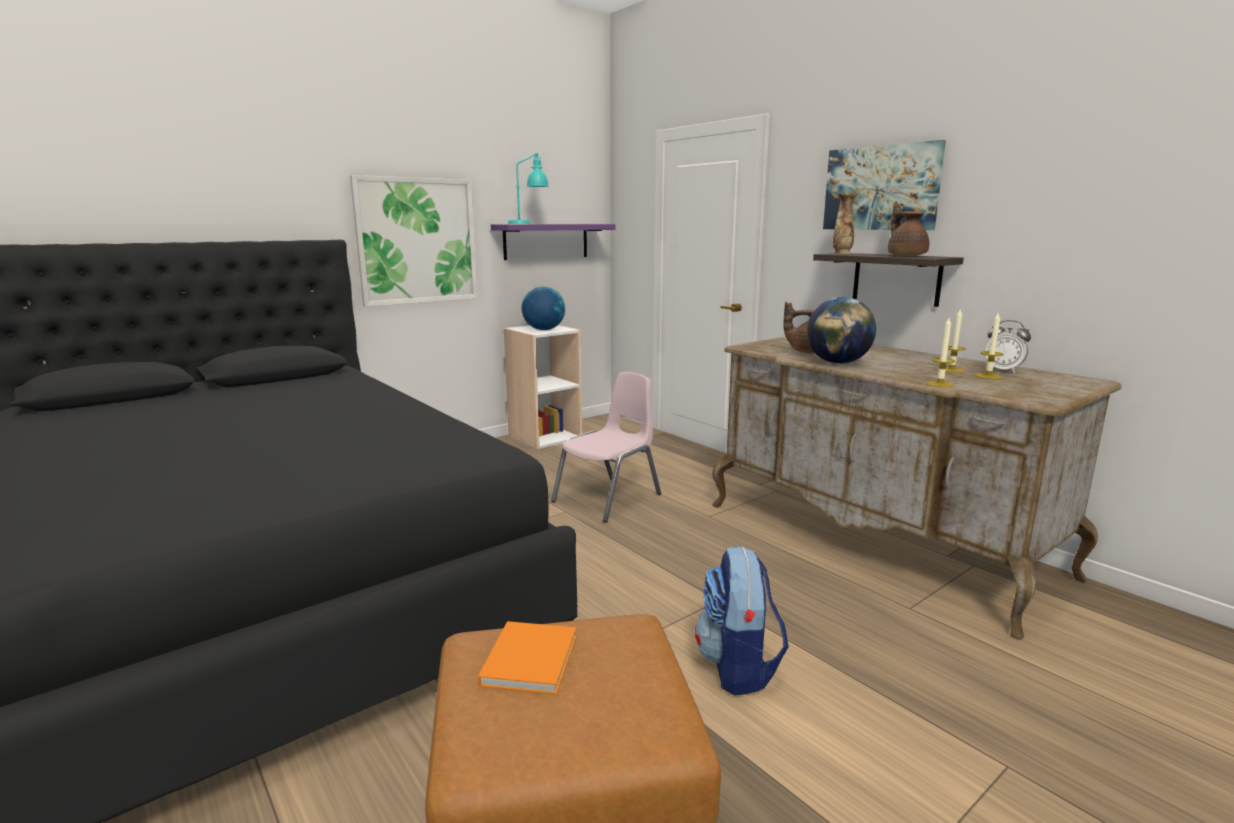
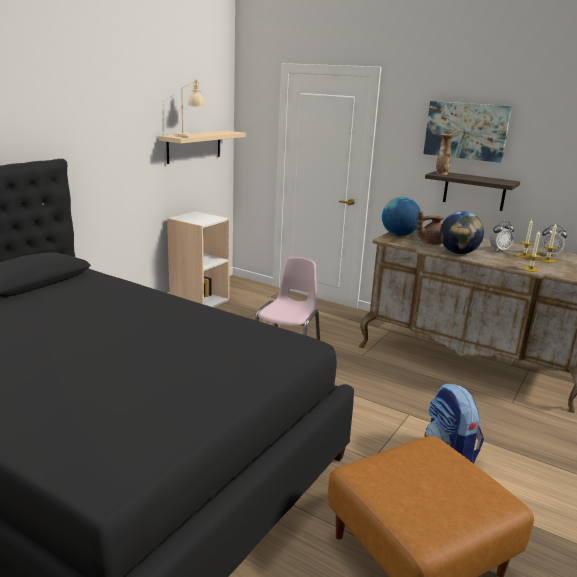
camera: 20 degrees left, 5 degrees up
picture [350,175,478,307] -> none
orange book [478,621,576,694] -> none
purple shelf [491,224,616,260] -> beige shelf [159,130,246,164]
turquoise table lamp [508,152,549,224] -> beige table lamp [174,79,205,137]
globe [522,286,565,330] -> globe moved to [382,197,421,236]
brown teapot [888,203,929,256] -> none
none -> alarm clock [490,221,514,251]

